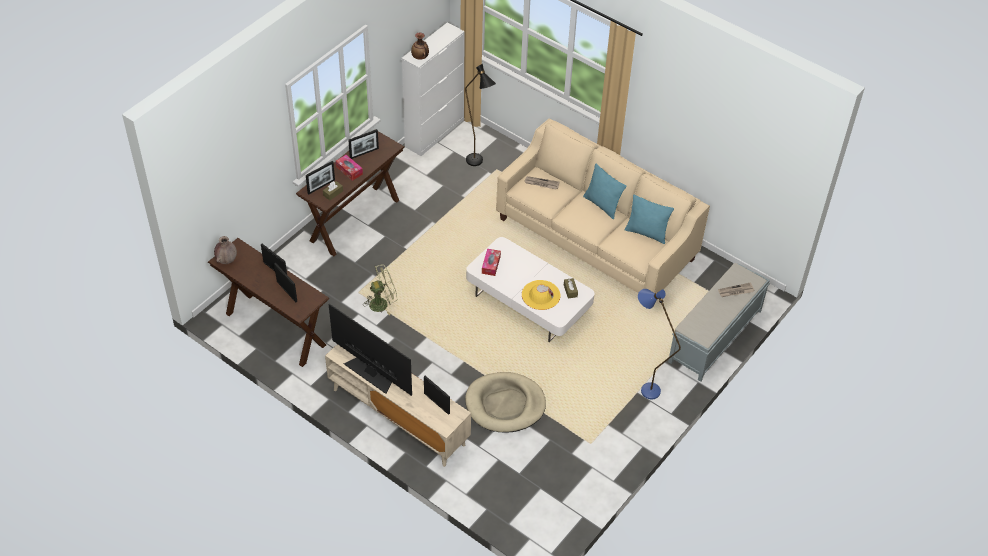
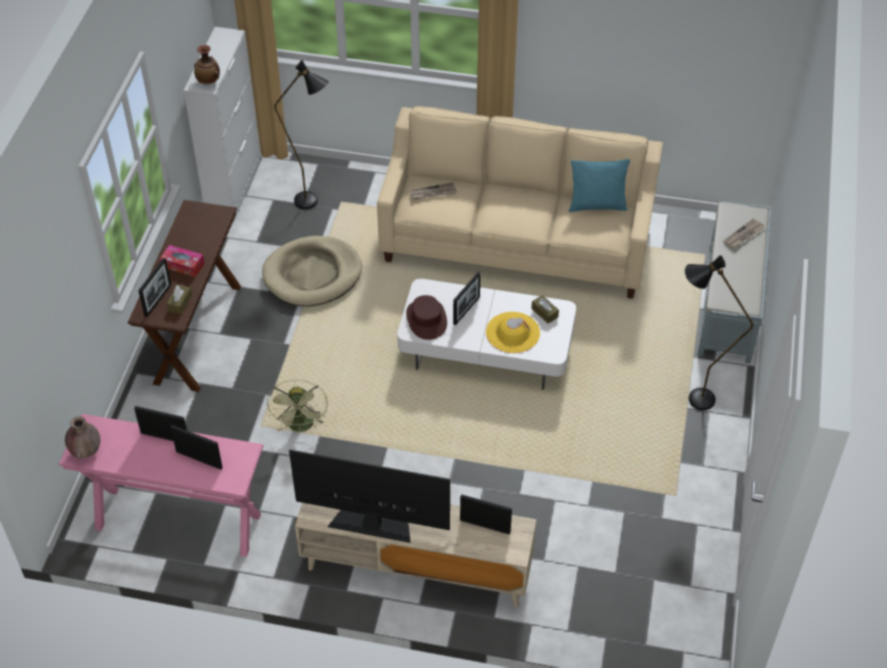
camera: 25 degrees left, 0 degrees up
brown console table [208,238,329,367] -> pink console table [58,414,264,557]
picture frame [348,129,379,159] -> picture frame moved to [453,272,481,325]
green fan [363,264,398,315] -> green fan turned 135 degrees clockwise [267,380,328,432]
beige dog bed [465,372,546,433] -> beige dog bed moved to [262,236,362,306]
tissue box [482,249,501,276] -> brown hat [406,295,447,340]
turquoise pillow [583,164,627,219] -> none
blue floor lamp [638,289,681,400] -> black floor lamp [685,255,753,410]

